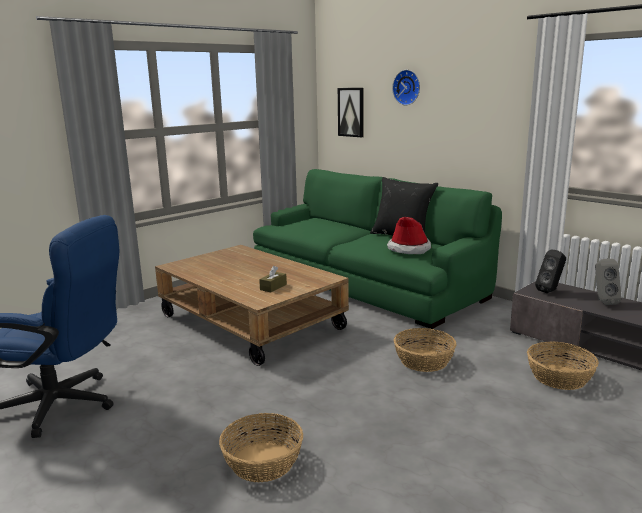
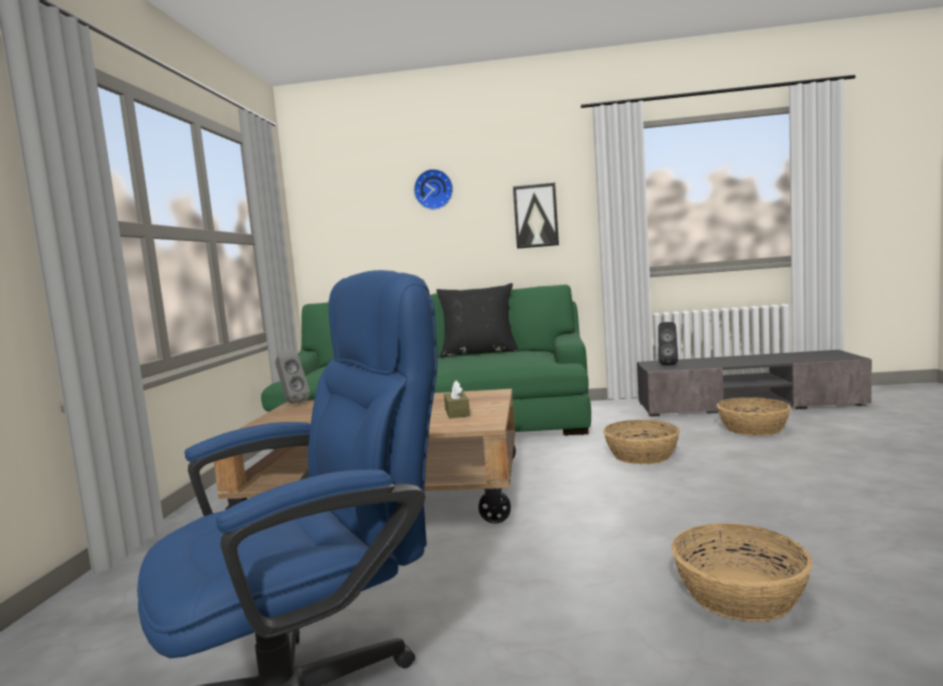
camera: 40 degrees left, 10 degrees down
picture [338,88,363,137] -> picture moved to [513,183,559,249]
hat [387,217,431,254] -> none
grey speaker [595,259,622,305] -> grey speaker moved to [275,350,310,403]

